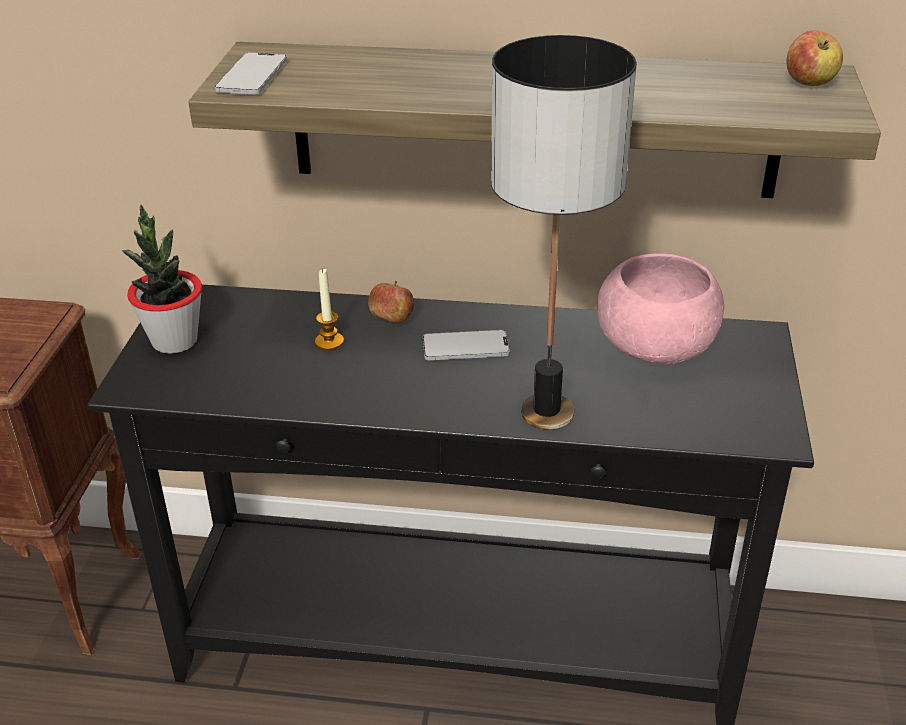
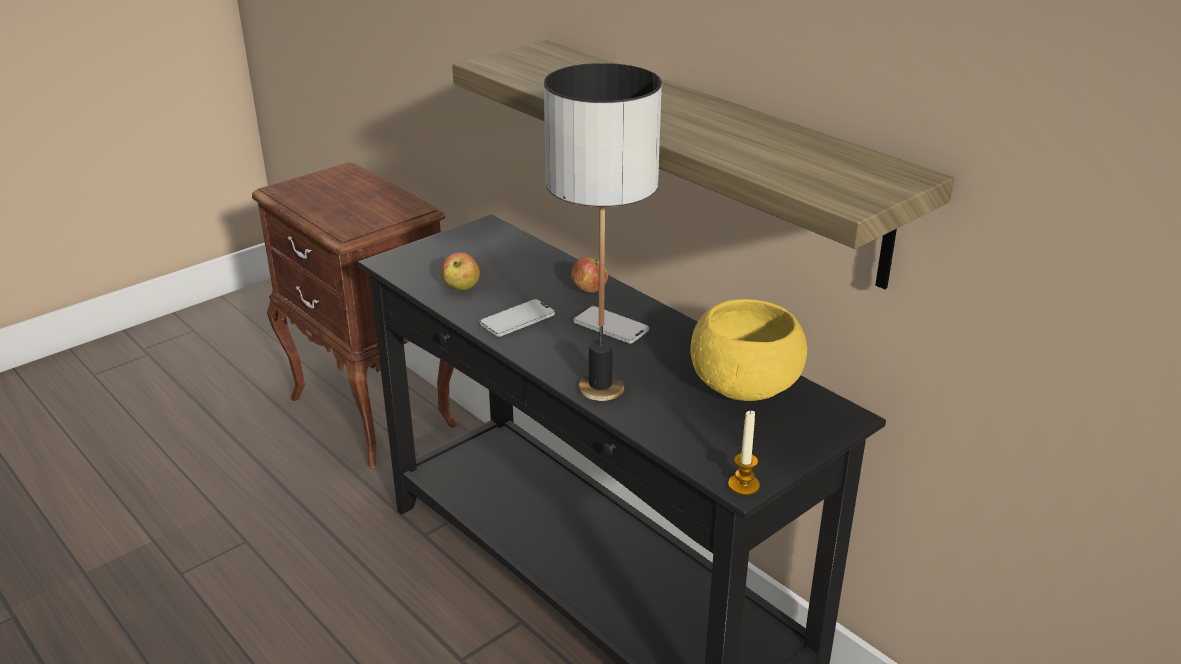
camera: 40 degrees right, 5 degrees down
potted plant [122,205,202,354] -> none
phone [214,52,287,95] -> phone moved to [479,299,555,337]
candle [315,268,344,350] -> candle moved to [728,410,760,495]
pink bowl [597,253,724,364] -> yellow bowl [691,299,807,401]
apple [786,30,843,86] -> apple moved to [441,252,480,290]

